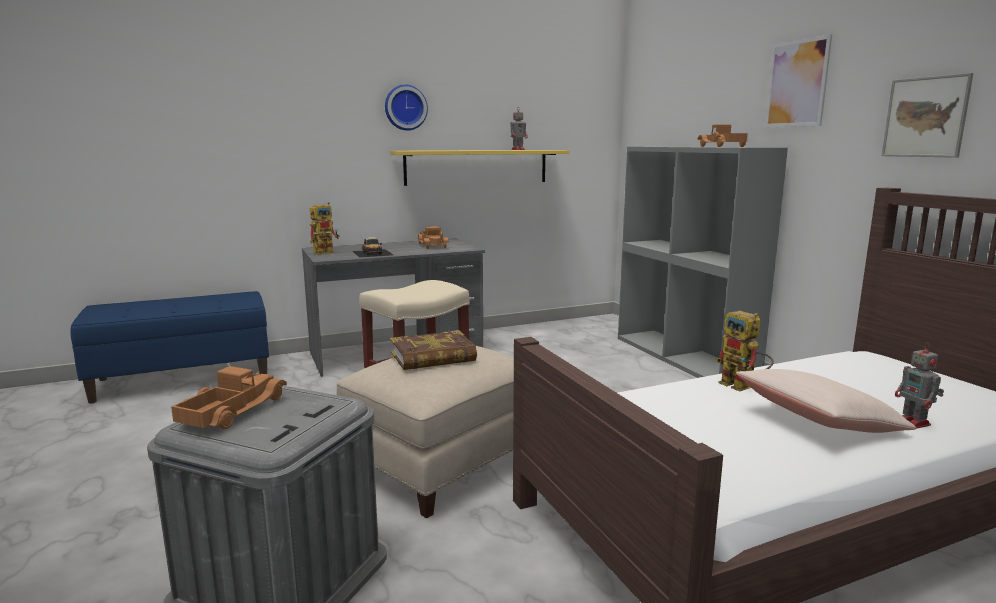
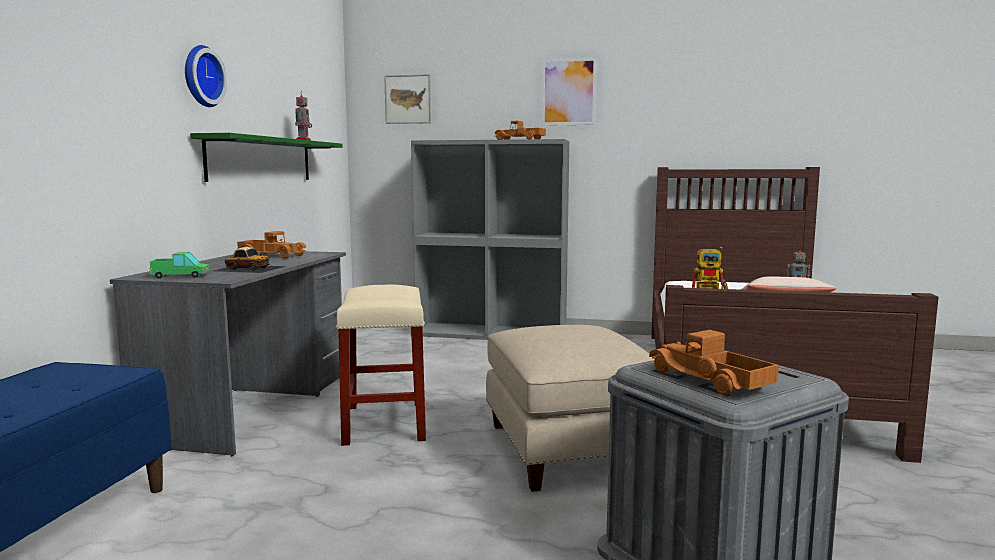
camera: 55 degrees left, 5 degrees down
toy robot [310,202,339,255] -> toy truck [150,252,210,279]
yellow shelf [390,150,570,186] -> green shelf [190,133,343,182]
book [390,330,477,370] -> none
picture [882,73,973,158] -> picture moved to [384,74,431,124]

